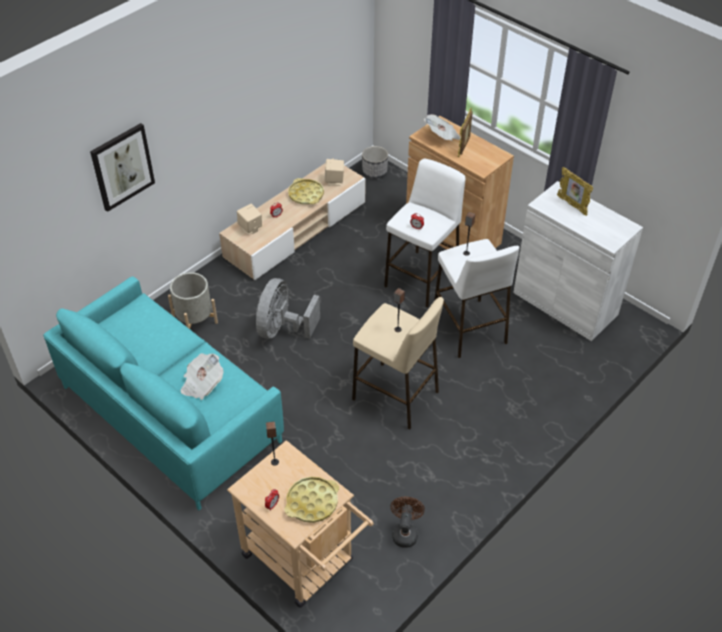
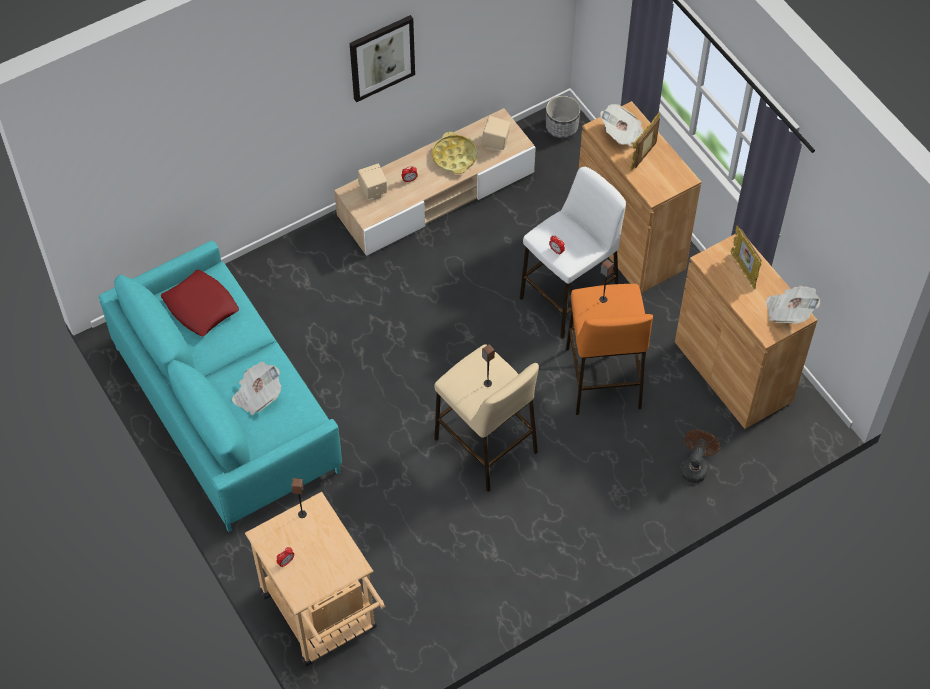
camera: 15 degrees right, 10 degrees up
picture [90,123,155,212] -> picture moved to [350,15,415,102]
grey planter [168,272,218,329] -> none
grey fan [256,278,320,339] -> none
yellow tray [285,477,339,523] -> none
brown fan [390,497,425,548] -> brown fan moved to [680,430,720,483]
white stool [434,239,519,358] -> orange stool [566,284,653,415]
white cabinet [513,181,643,341] -> brown cabinet [675,234,817,429]
none -> red pillow [161,270,239,336]
none -> newspaper [766,286,820,324]

